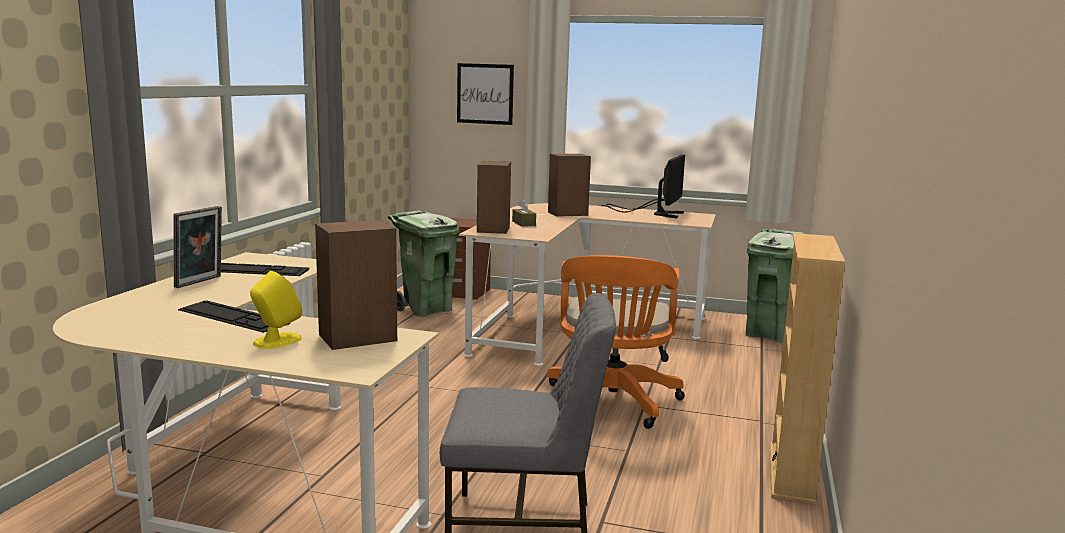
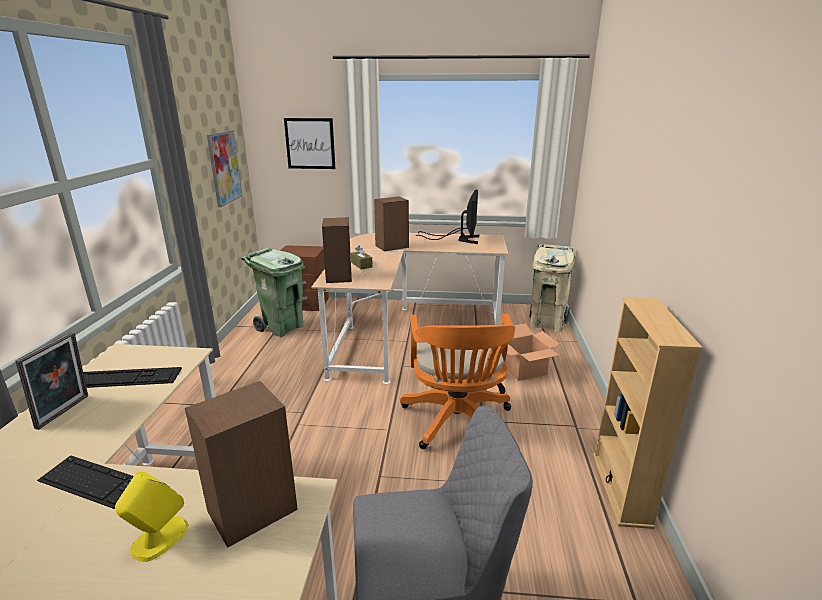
camera: 10 degrees left, 10 degrees up
green trash can [746,229,805,343] -> beige trash can [529,245,575,332]
none -> picture [207,130,242,207]
none -> cardboard box [505,323,560,381]

